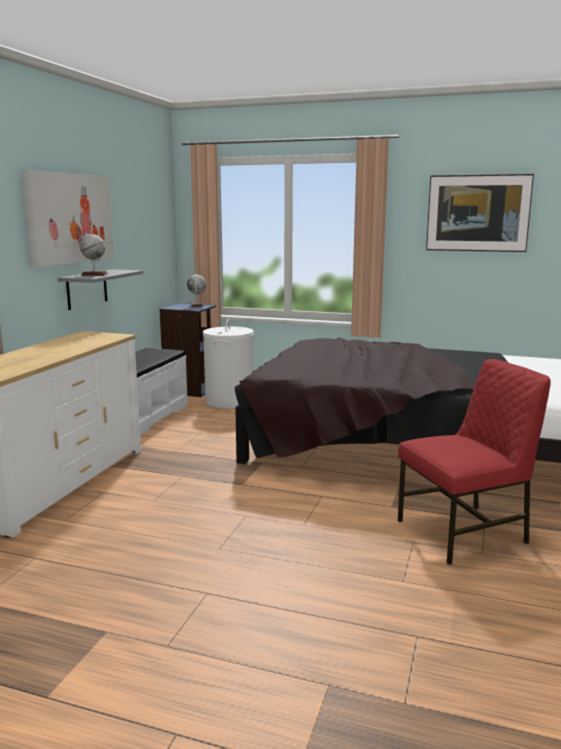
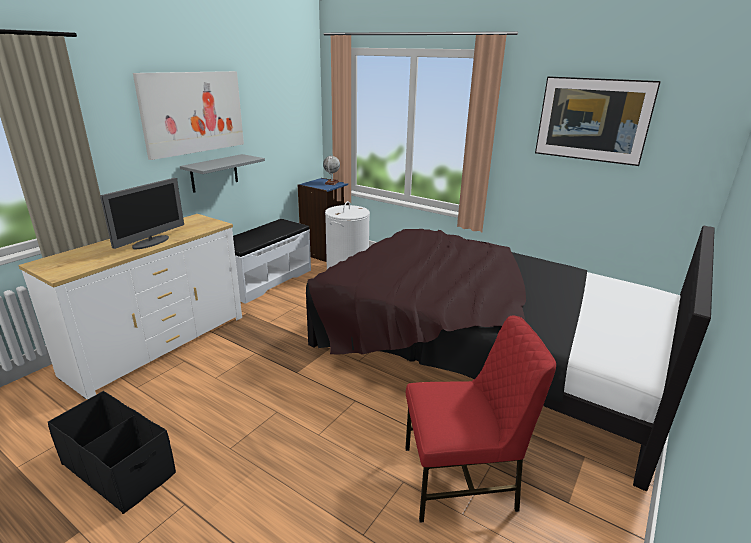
camera: 15 degrees right, 10 degrees up
globe [77,233,108,276] -> none
none -> black storage box [48,391,176,514]
none -> monitor [100,178,184,249]

